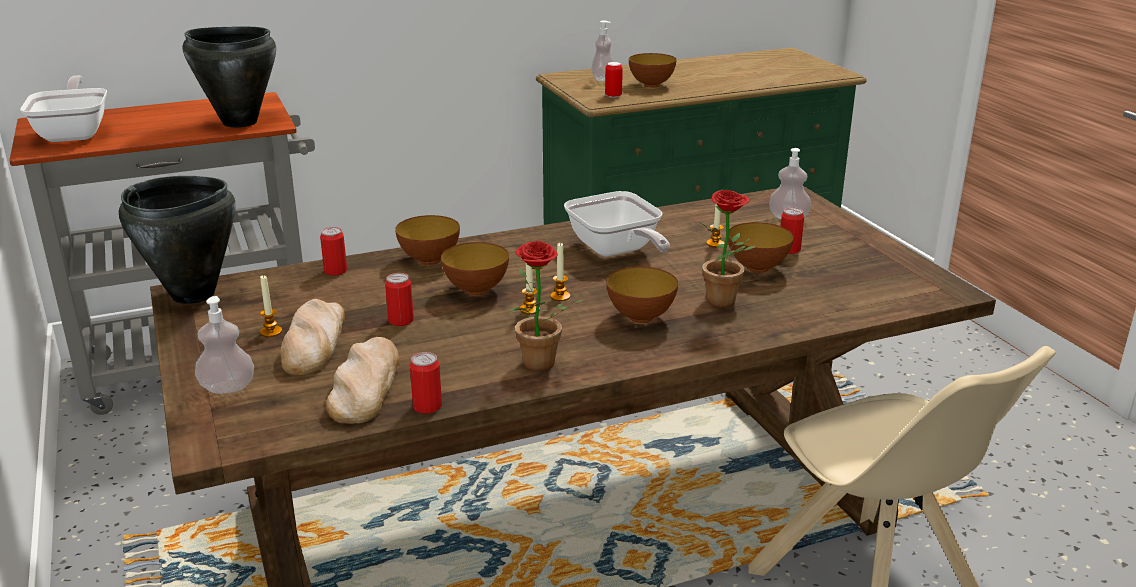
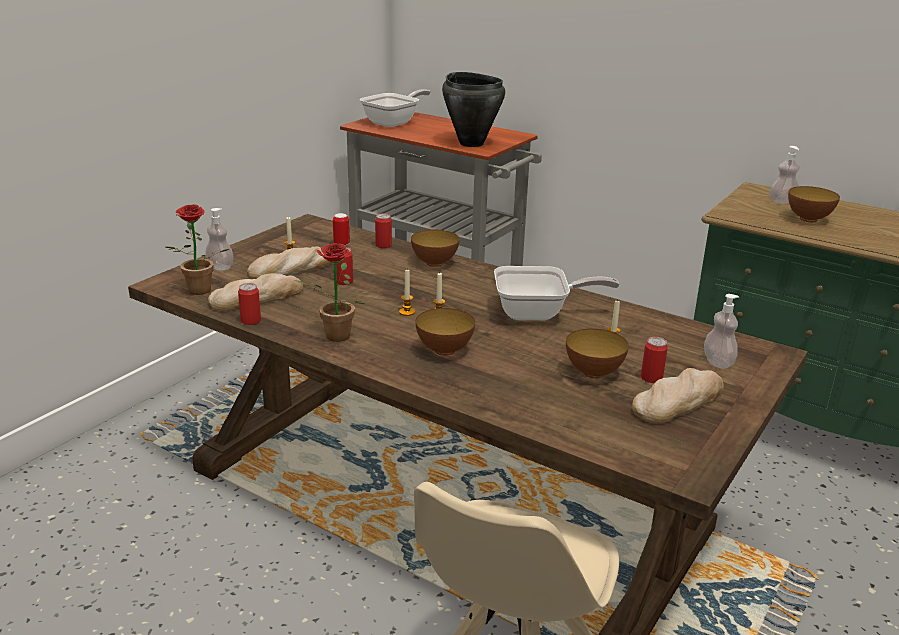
camera: 55 degrees right, 0 degrees up
black cooking pot [119,176,236,304] -> none
bowl [441,242,509,295] -> none
frying pan [564,191,670,256] -> frying pan turned 120 degrees counterclockwise [494,266,620,320]
can [605,62,623,98] -> can moved to [333,213,350,246]
potted plant [699,190,756,307] -> potted plant moved to [165,204,229,295]
none -> bread [632,368,724,423]

